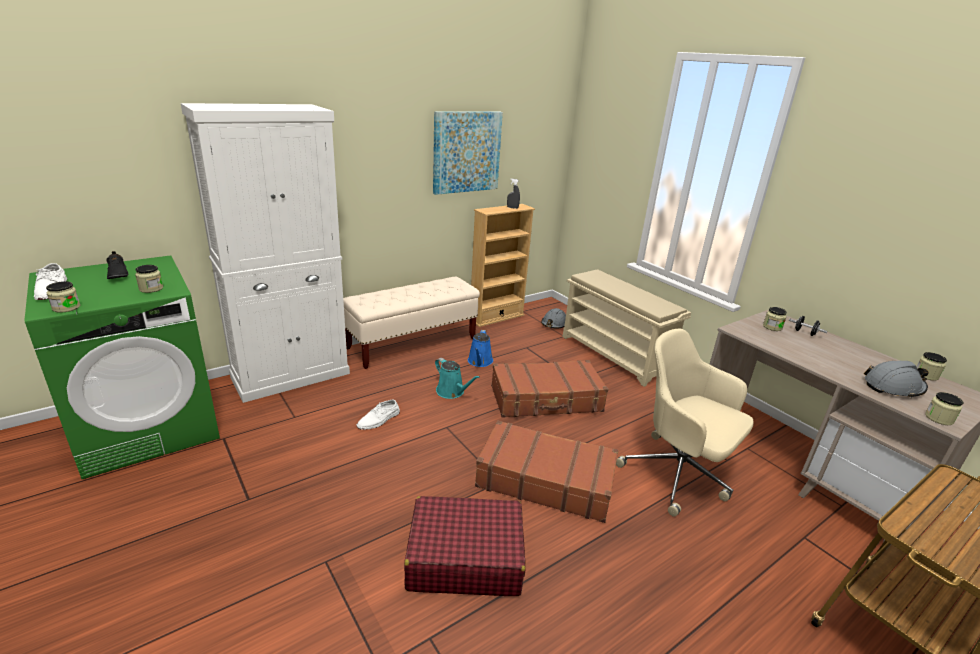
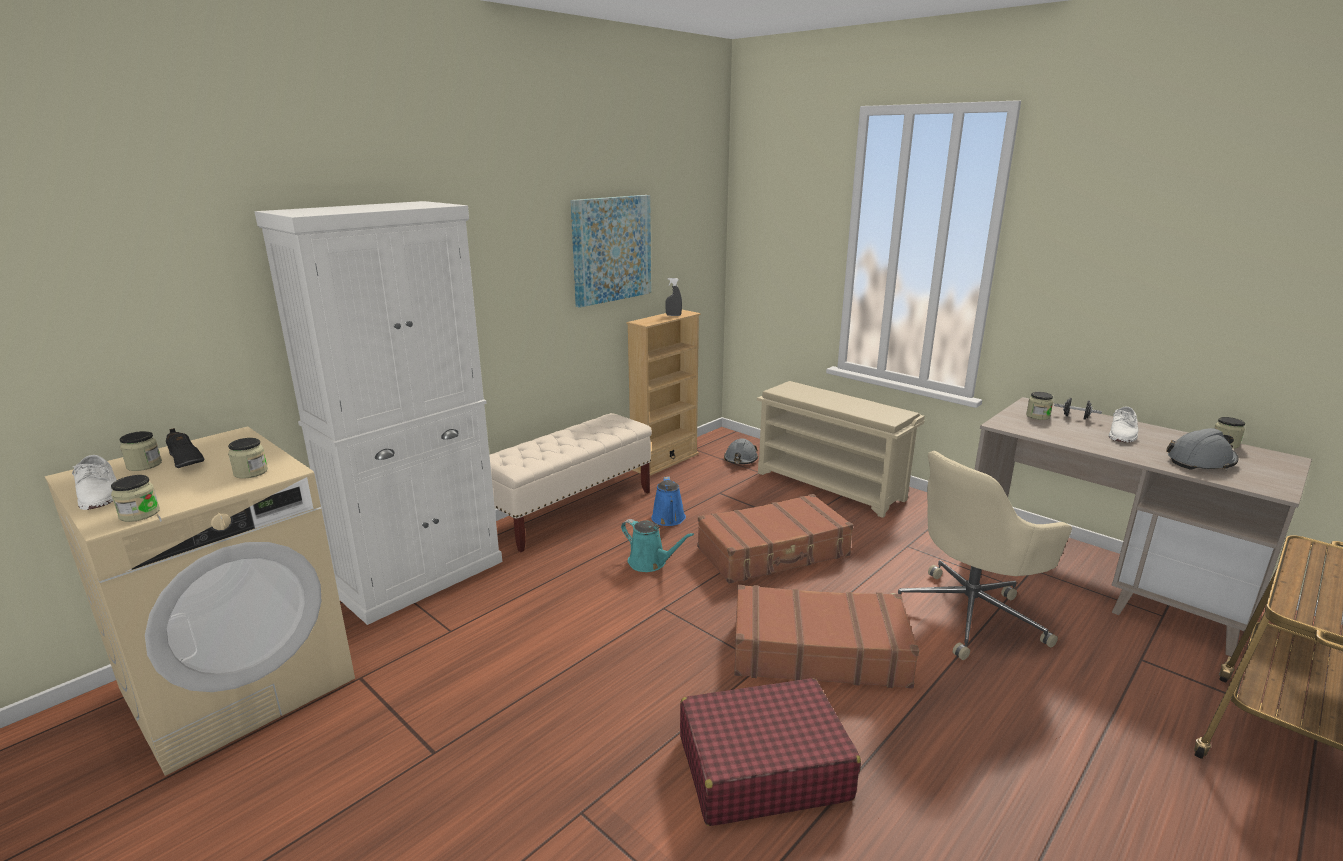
camera: 10 degrees left, 5 degrees down
green washing machine [24,255,220,479] -> beige washing machine [45,426,355,776]
white shoe [357,400,400,430] -> white shoe moved to [1109,407,1138,443]
beige office chair [616,329,753,517] -> beige office chair turned 60 degrees counterclockwise [891,451,1072,660]
jar [925,392,964,425] -> jar moved to [119,431,162,471]

